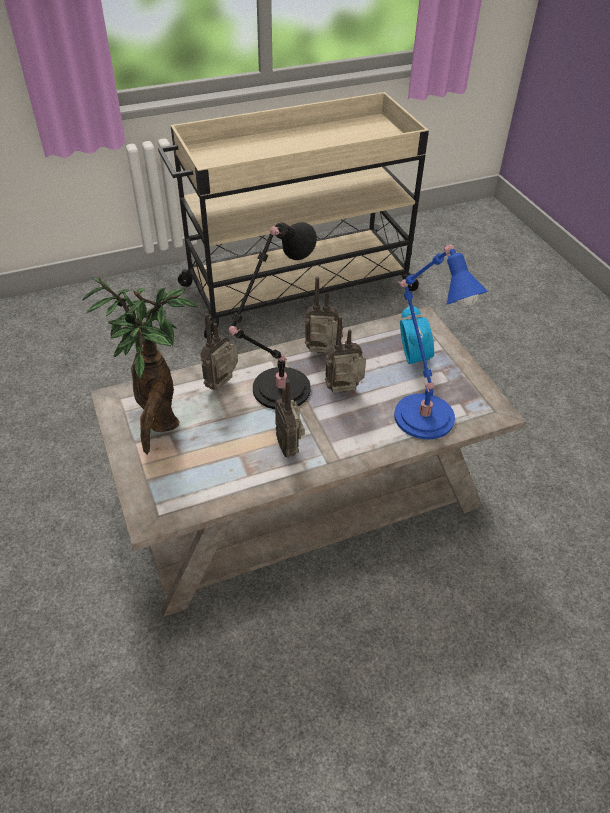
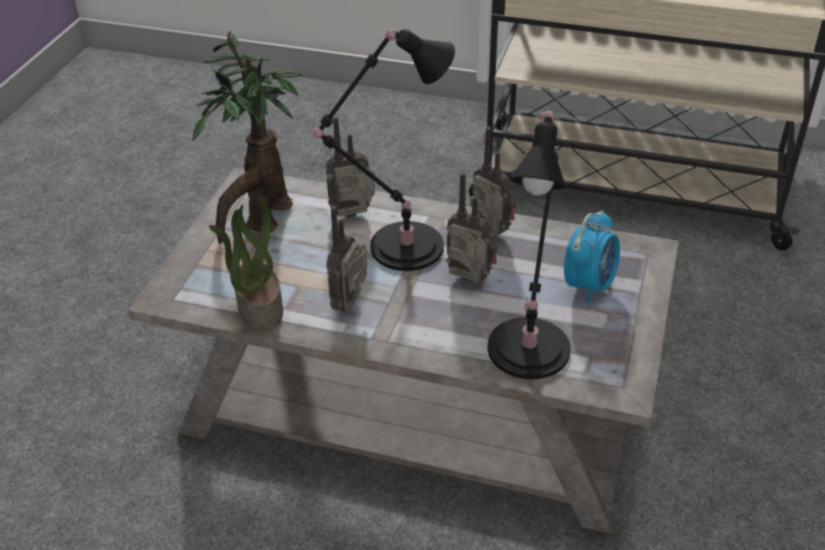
camera: 40 degrees right, 5 degrees down
blue table lamp [394,244,488,440] -> black table lamp [487,108,571,379]
none -> potted plant [209,199,283,331]

